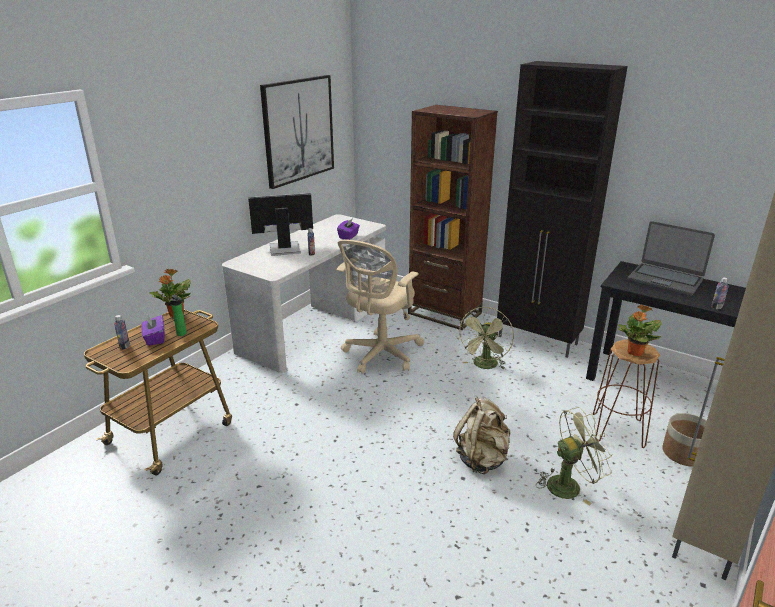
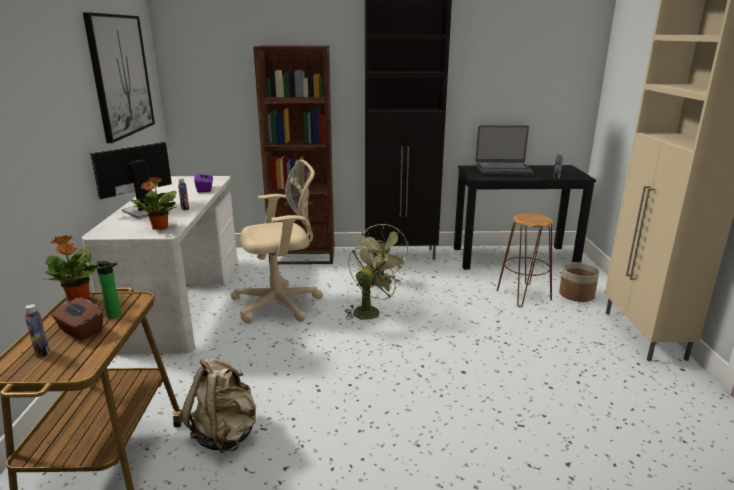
camera: 35 degrees left, 5 degrees down
purple tissue box [141,315,165,346] -> brown tissue box [51,298,103,340]
beige office chair [336,240,424,374] -> beige office chair turned 105 degrees counterclockwise [231,160,323,324]
beige backpack [453,397,510,474] -> beige backpack moved to [181,358,256,453]
green fan [536,407,612,505] -> green fan moved to [345,244,401,320]
potted plant [617,304,662,357] -> potted plant moved to [130,177,177,230]

